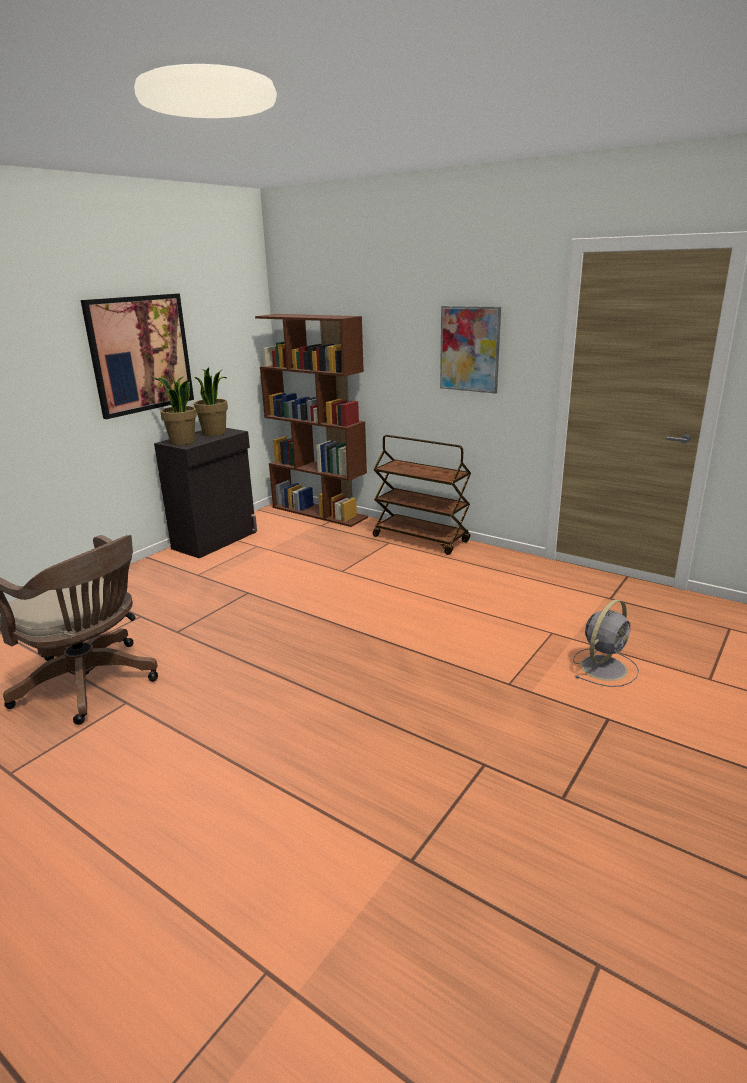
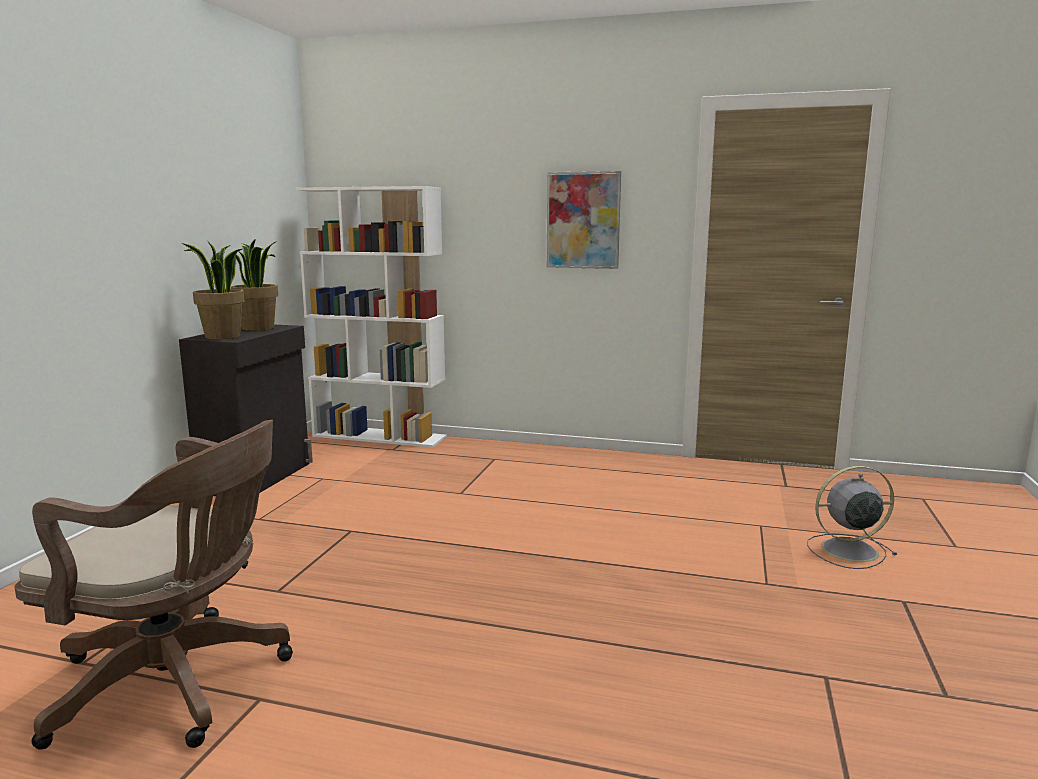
camera: 20 degrees left, 10 degrees down
picture [81,293,194,419] -> none
brown bookcase [255,314,368,527] -> white bookcase [295,186,447,448]
brown cart [373,435,471,555] -> none
grey fan [573,599,639,687] -> grey fan turned 120 degrees counterclockwise [807,466,898,569]

